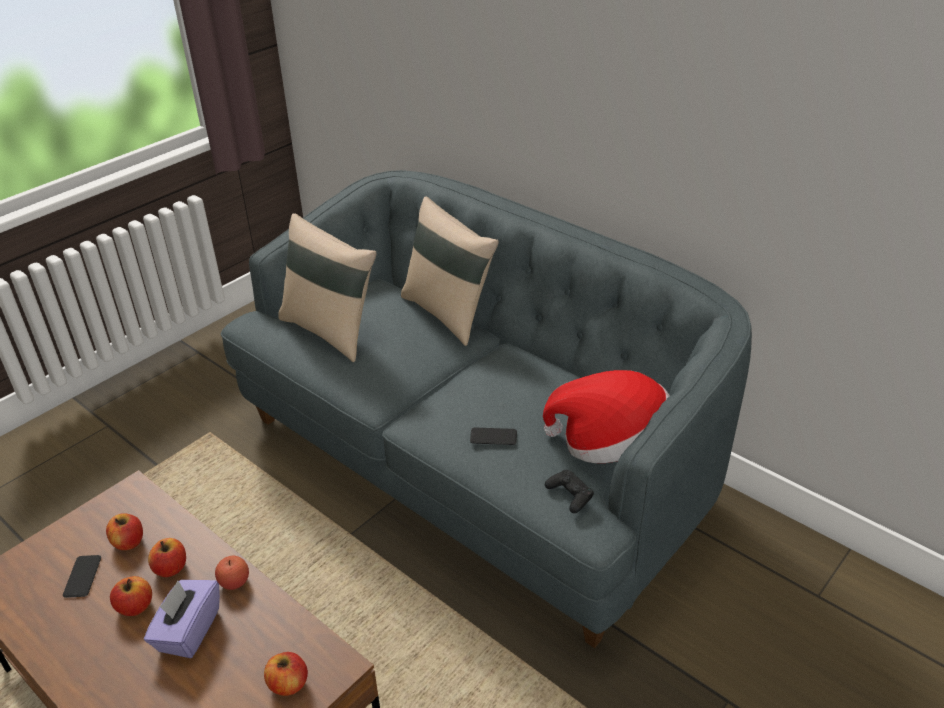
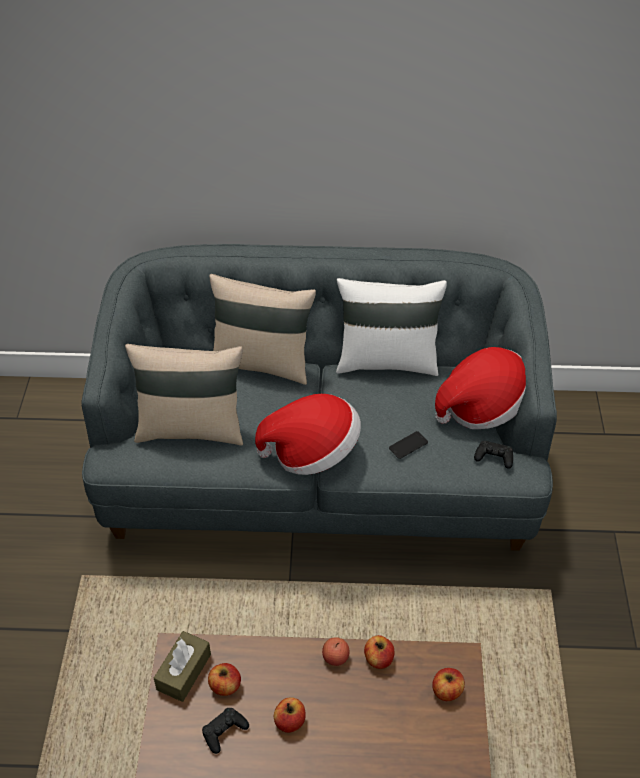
camera: 40 degrees left, 10 degrees up
phone [63,555,101,598] -> black game controller [202,708,249,754]
purple tissue box [144,580,220,658] -> none
apple [148,538,186,577] -> apple moved to [364,635,394,669]
none -> brown tissue box [154,631,211,702]
none -> hat [255,394,361,475]
none -> white pillow [336,278,447,376]

